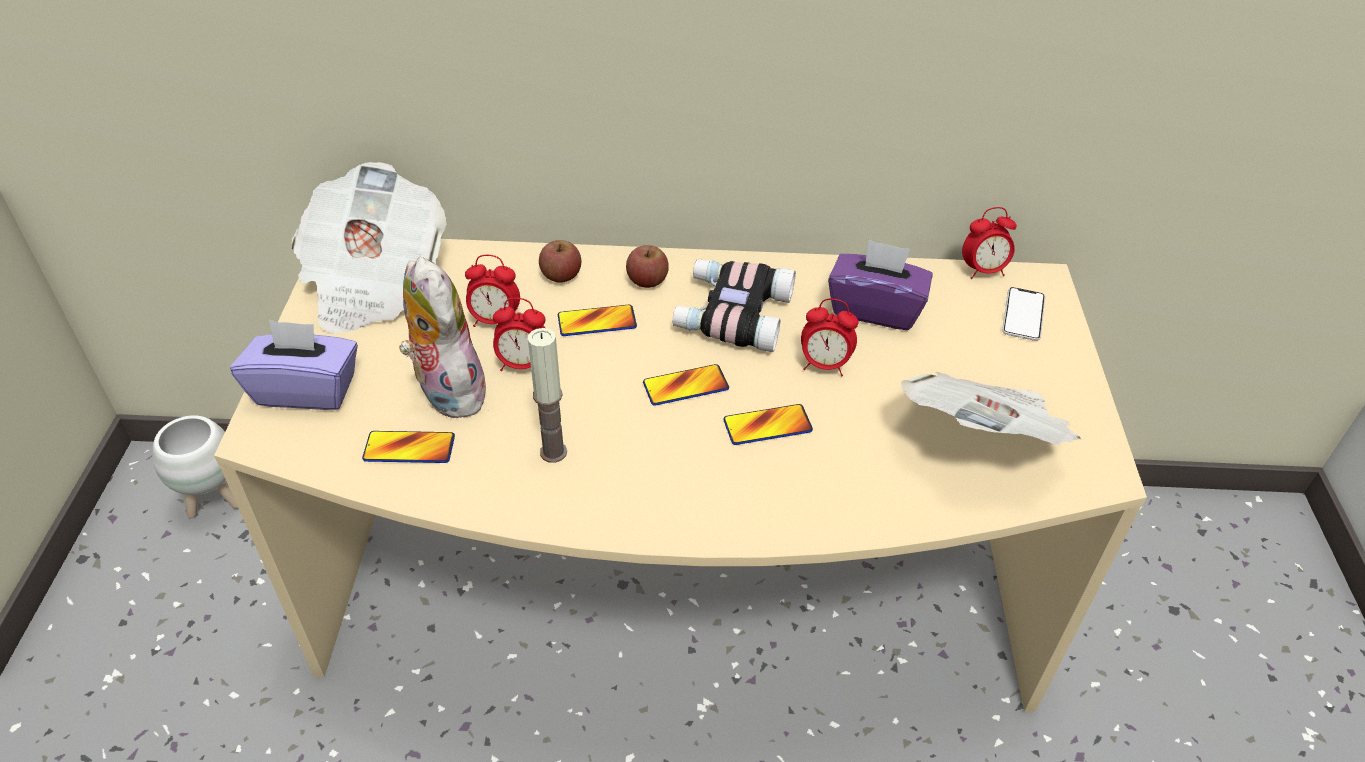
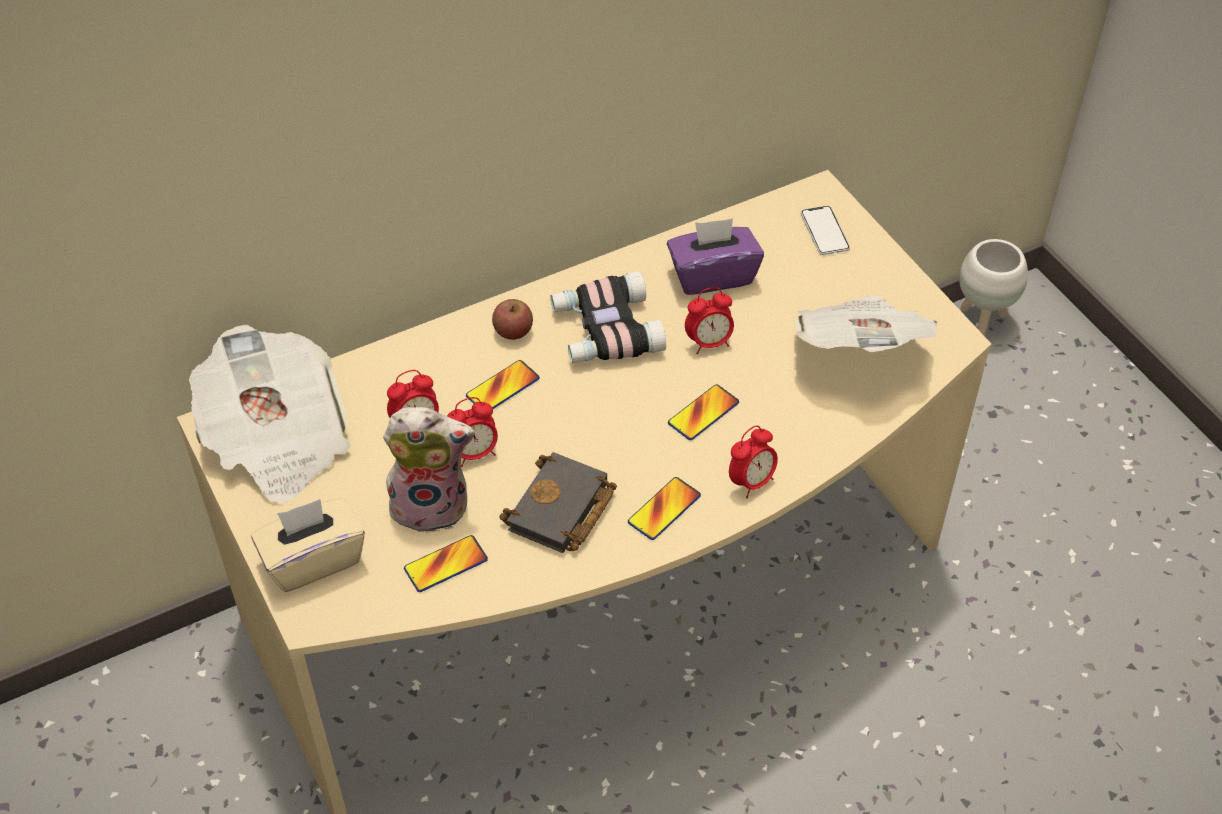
camera: 30 degrees left, 5 degrees up
white planter [152,415,238,518] -> white planter moved to [959,239,1028,336]
purple tissue box [230,320,358,410] -> beige tissue box [251,498,365,592]
plush toy [399,257,492,418] -> plush toy turned 150 degrees clockwise [383,407,475,533]
candle [528,328,567,463] -> black book [499,452,617,553]
apple [539,240,581,283] -> none
phone [643,364,729,406] -> phone moved to [628,477,701,540]
alarm clock [962,207,1017,279] -> alarm clock moved to [729,425,778,498]

